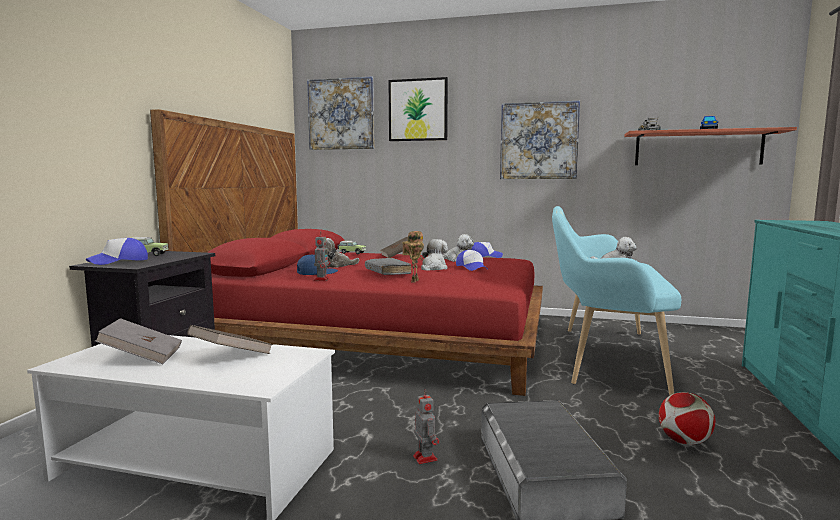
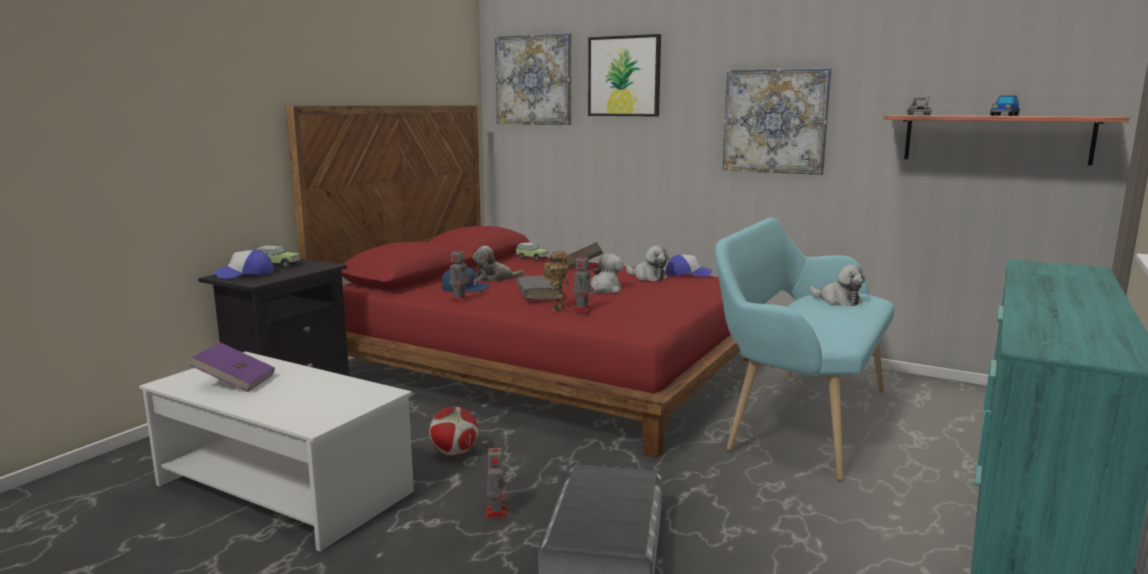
camera: 15 degrees right, 5 degrees up
grey book [95,318,182,364] -> purple book [190,342,275,392]
brown book [187,325,273,354] -> none
cap [456,250,488,271] -> none
football [659,392,715,445] -> football moved to [429,407,478,455]
none -> toy robot [572,255,594,313]

